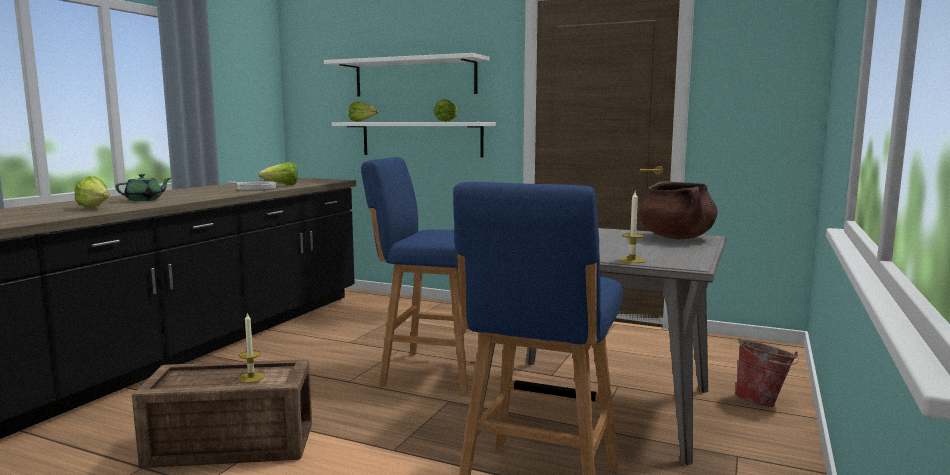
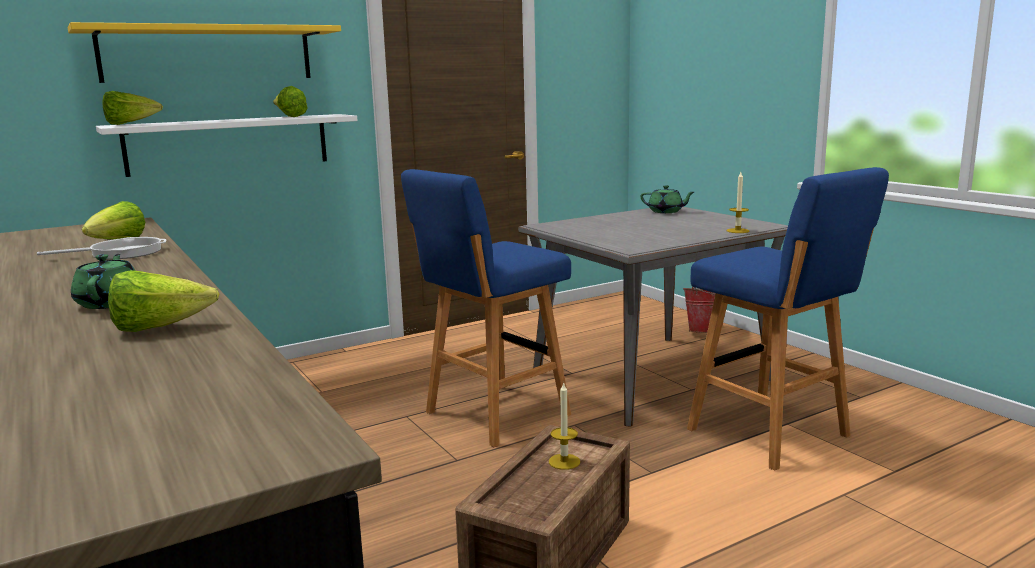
camera: 55 degrees left, 5 degrees up
white shelf [324,53,490,96] -> yellow shelf [68,22,341,83]
brown cooking pot [640,181,718,239] -> green teapot [640,185,694,213]

